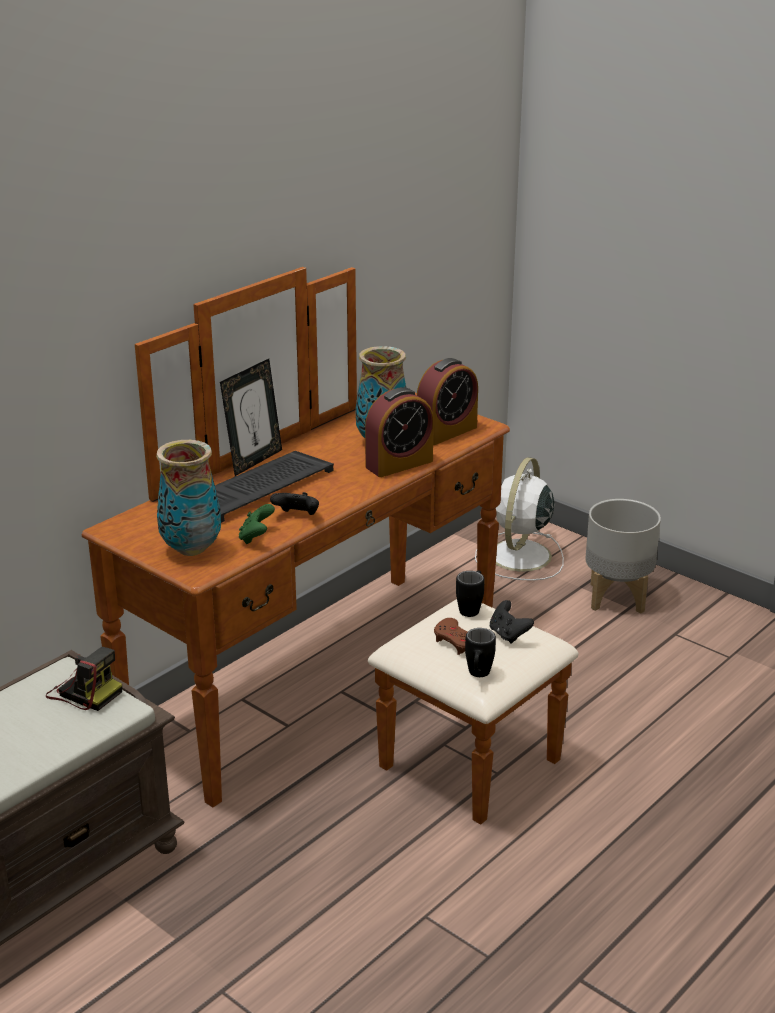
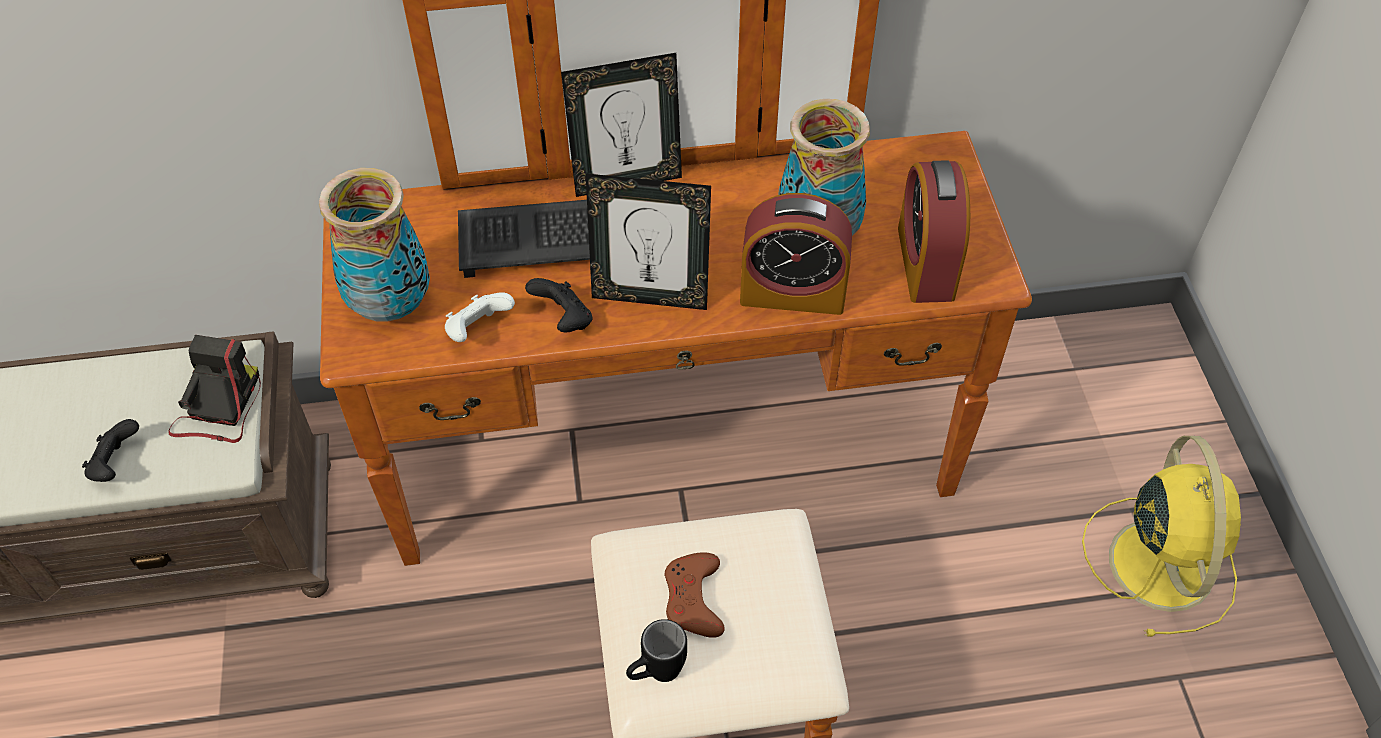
camera: 40 degrees right, 25 degrees up
camera [46,647,122,711] -> camera turned 150 degrees counterclockwise [168,335,261,443]
green game controller [239,504,275,544] -> white game controller [445,292,515,342]
alarm clock [417,358,478,445] -> alarm clock turned 90 degrees clockwise [898,160,970,303]
black mug [456,570,484,617] -> none
white fan [475,457,564,581] -> none
black game controller [490,600,534,644] -> black game controller moved to [82,419,139,482]
grey planter [585,499,661,614] -> yellow fan [1082,436,1241,637]
none -> picture frame [586,174,711,310]

